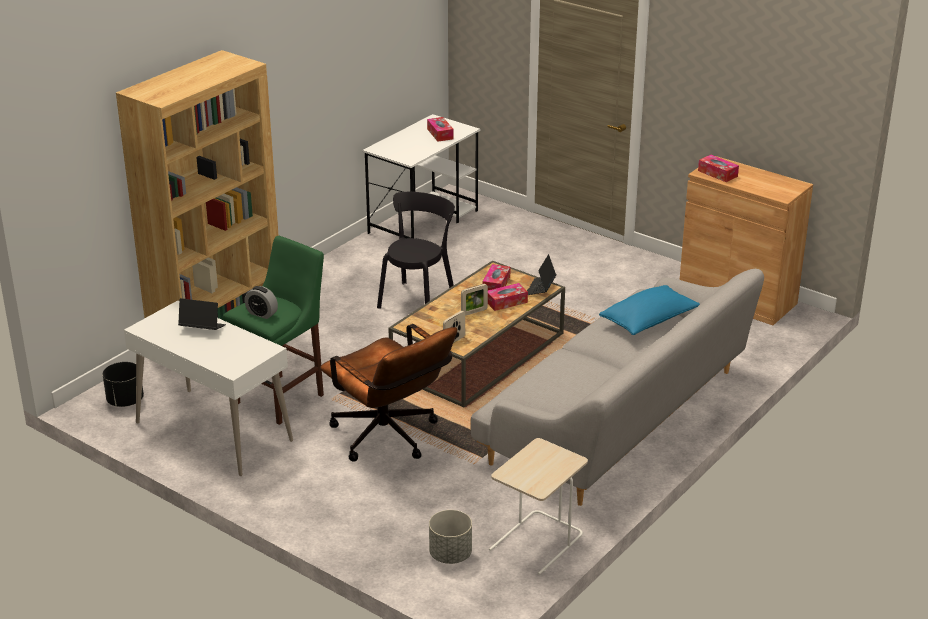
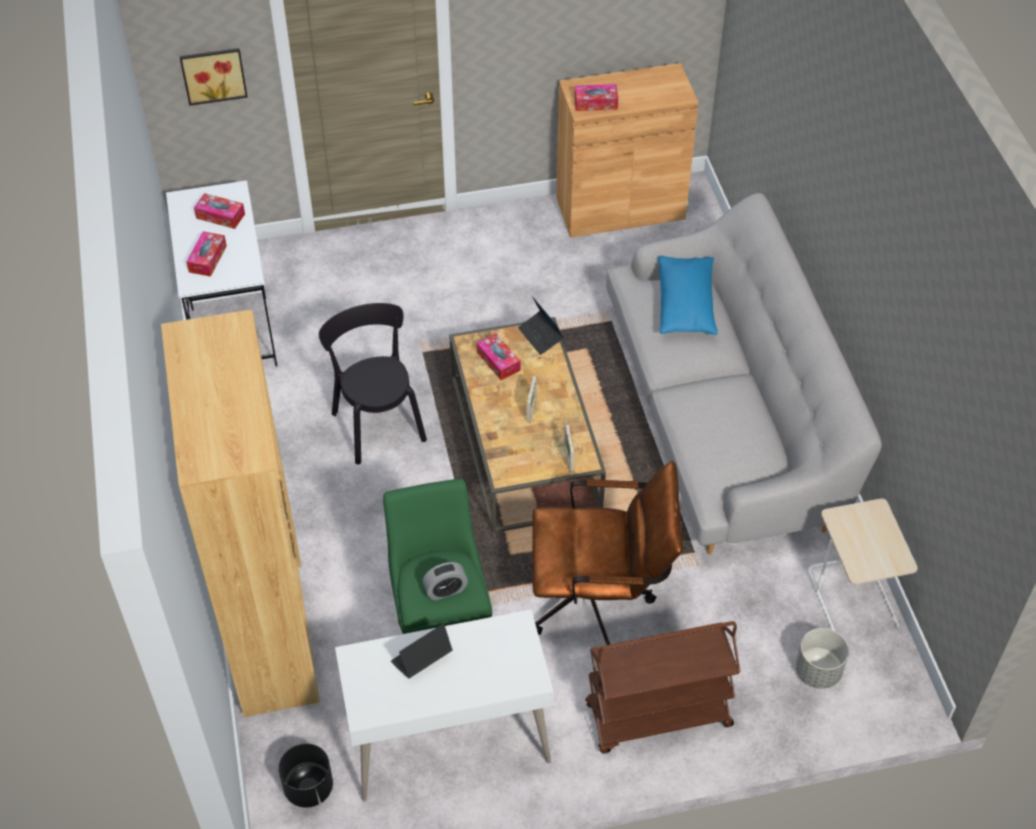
camera: 50 degrees left, 20 degrees up
tissue box [488,283,528,311] -> tissue box moved to [186,231,227,277]
none -> picture [179,48,248,106]
none -> brown cart [585,621,741,753]

